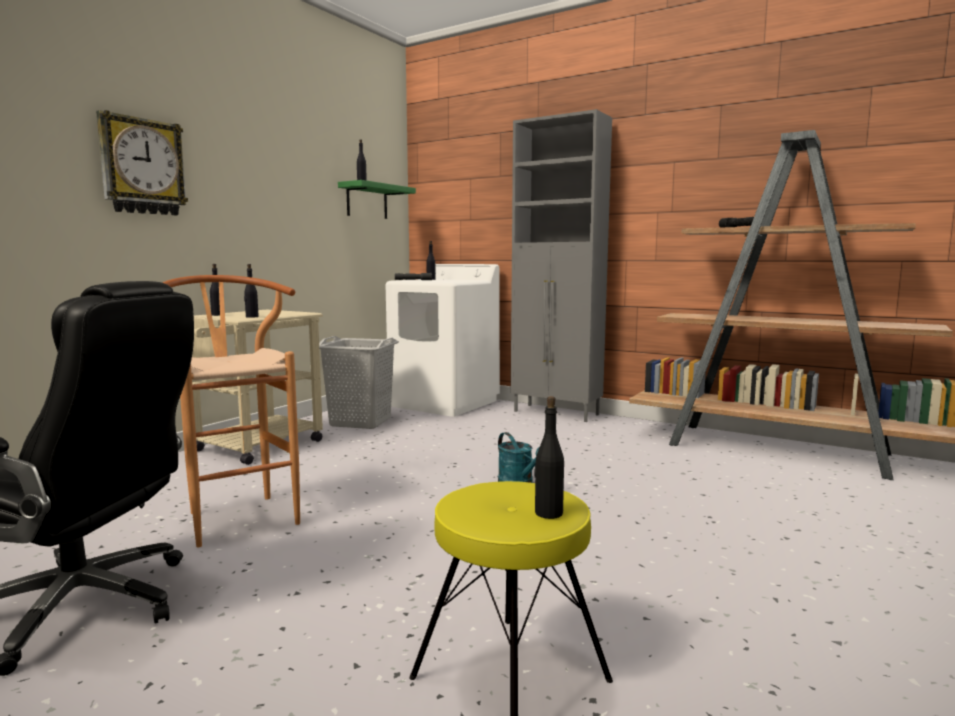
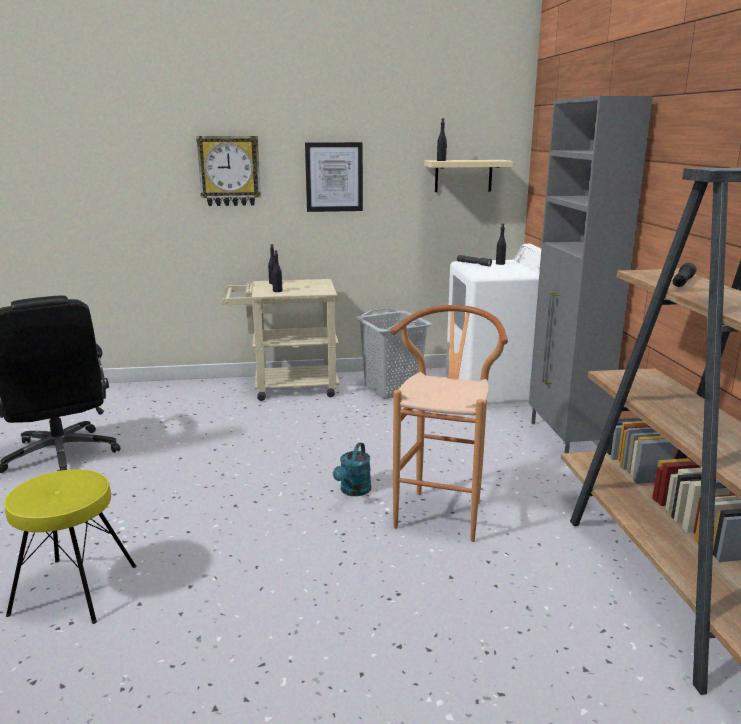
camera: 50 degrees right, 10 degrees up
brown stool [162,275,300,547] -> brown stool moved to [390,305,508,542]
green shelf [338,180,416,219] -> beige shelf [424,160,514,192]
black bottle [534,396,564,519] -> none
none -> picture [305,142,363,212]

